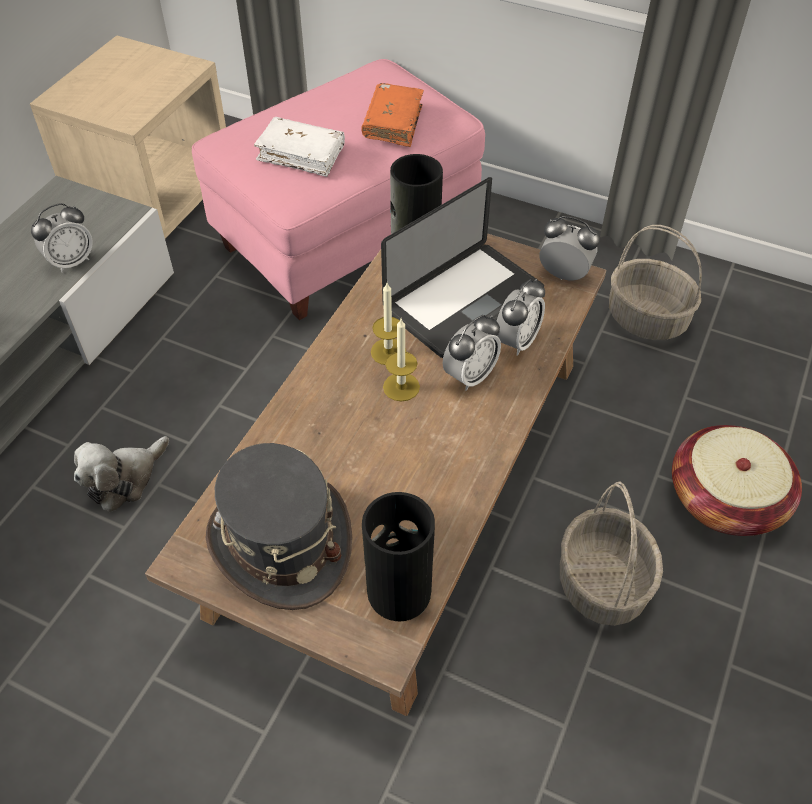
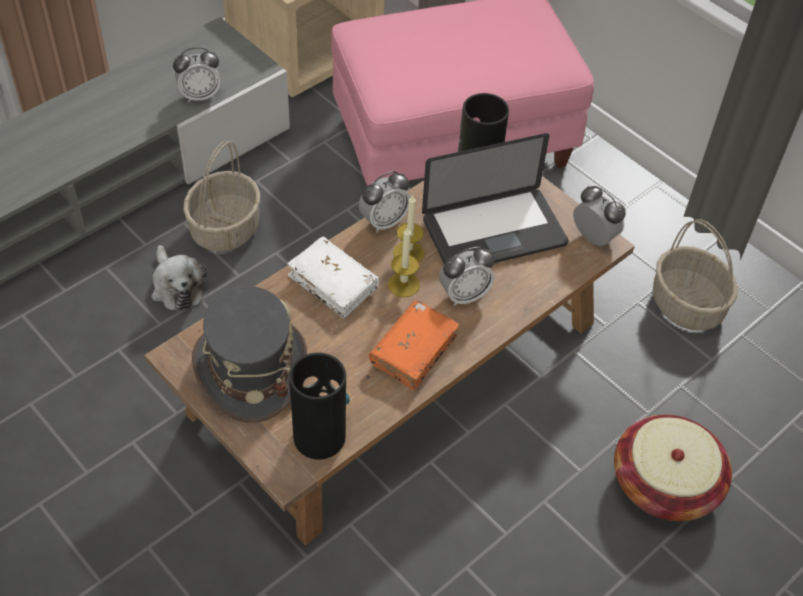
camera: 20 degrees right, 0 degrees up
plush toy [74,436,169,512] -> plush toy turned 90 degrees counterclockwise [152,245,207,312]
white book [254,117,345,177] -> white book moved to [287,237,380,319]
orange book [361,83,424,147] -> orange book moved to [369,301,459,391]
alarm clock [496,279,545,356] -> alarm clock moved to [359,171,410,233]
basket [560,481,663,626] -> basket moved to [183,141,260,252]

